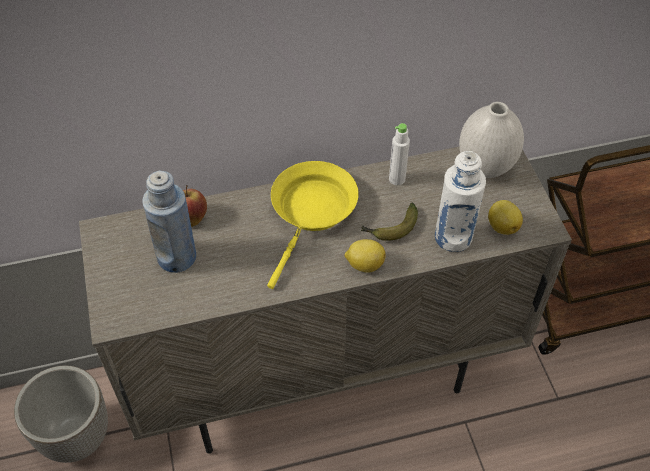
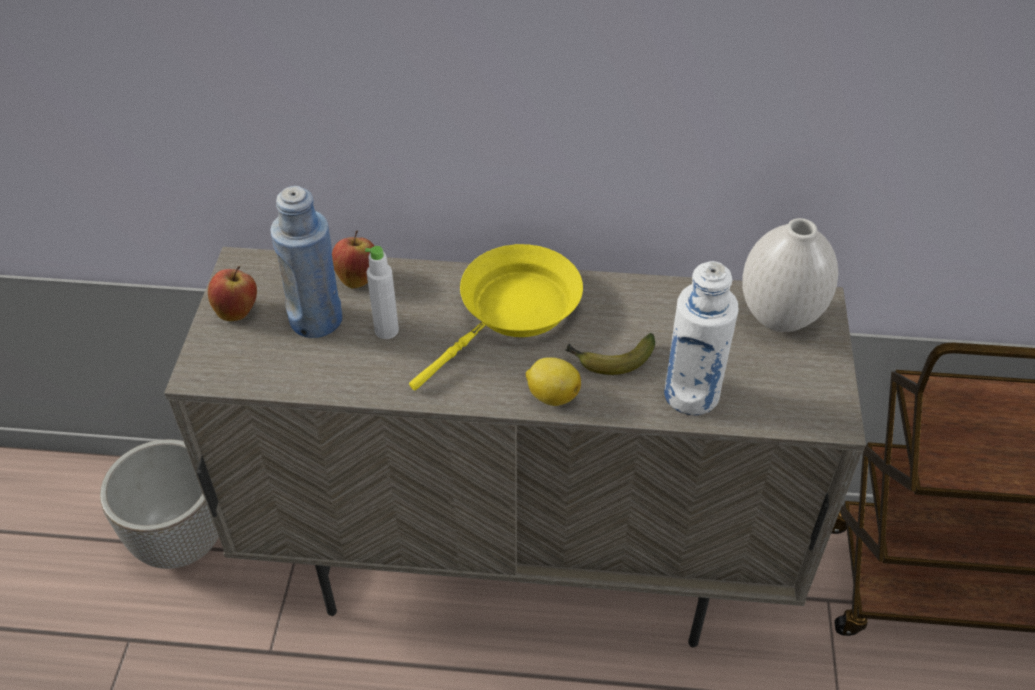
camera: 20 degrees right, 5 degrees down
white bottle [389,123,410,185] -> white bottle moved to [365,246,399,339]
lemon [488,200,523,235] -> none
none -> apple [208,266,257,321]

